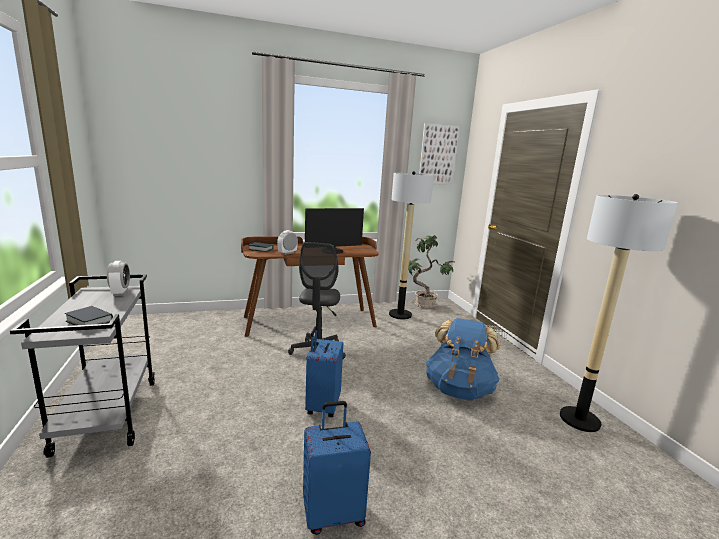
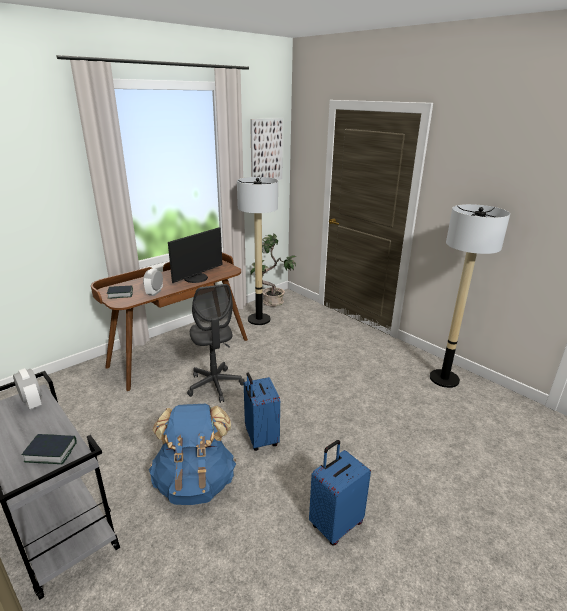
camera: 25 degrees left, 10 degrees up
blue backpack [426,318,501,400] -> blue backpack moved to [149,404,236,505]

